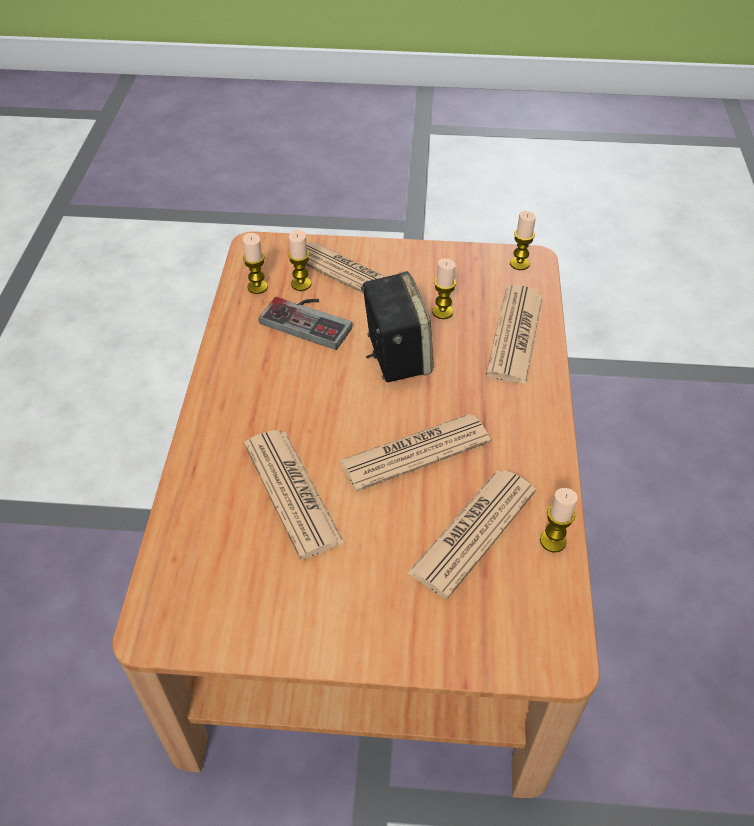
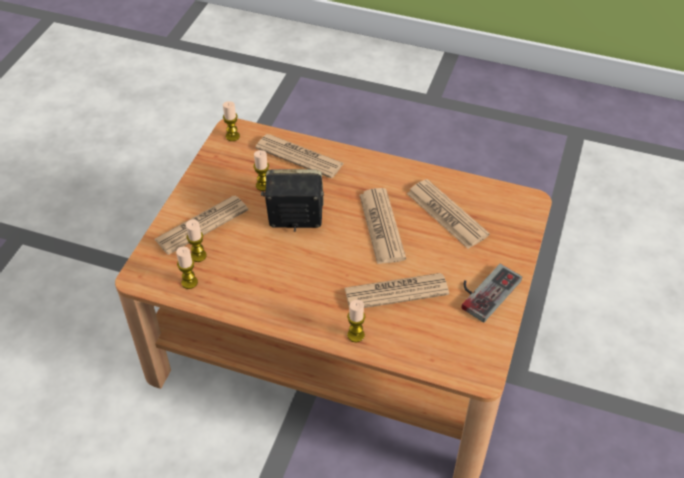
camera: 75 degrees left, 0 degrees up
game controller [259,297,352,350] -> game controller moved to [462,264,522,322]
candle [540,488,578,552] -> candle moved to [347,300,365,342]

